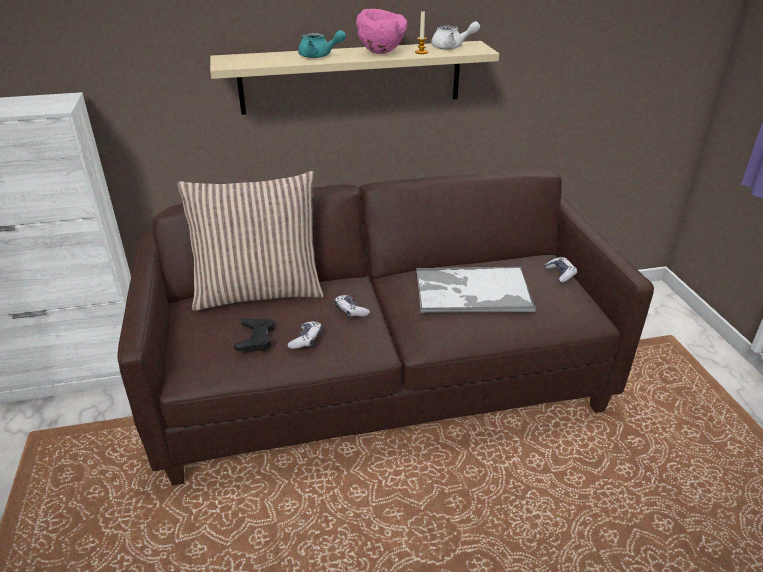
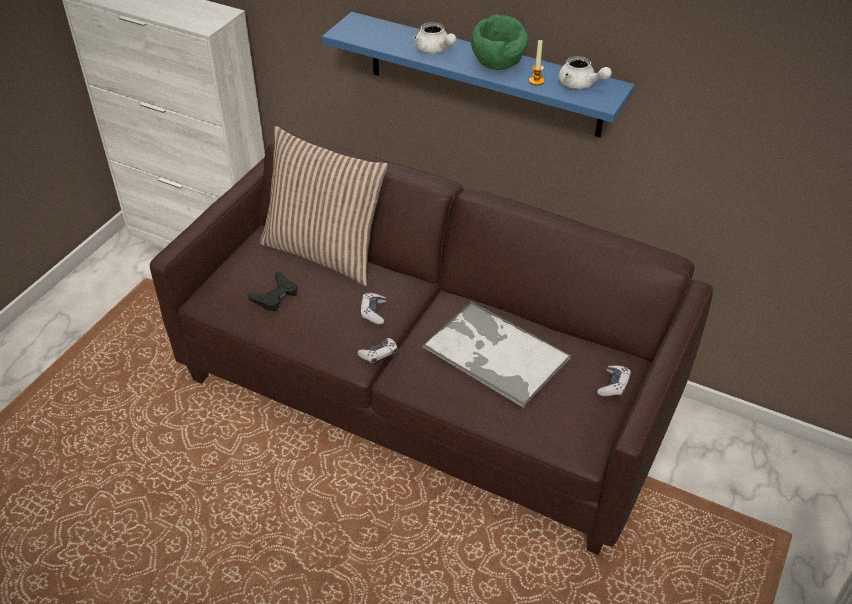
camera: 40 degrees right, 10 degrees up
beige shelf [210,41,499,115] -> blue shelf [322,12,635,137]
game controller [288,322,322,349] -> game controller moved to [357,338,397,365]
turquoise teapot [298,30,346,58] -> white teapot [414,22,456,53]
pink bowl [356,9,407,54] -> green bowl [471,14,529,70]

